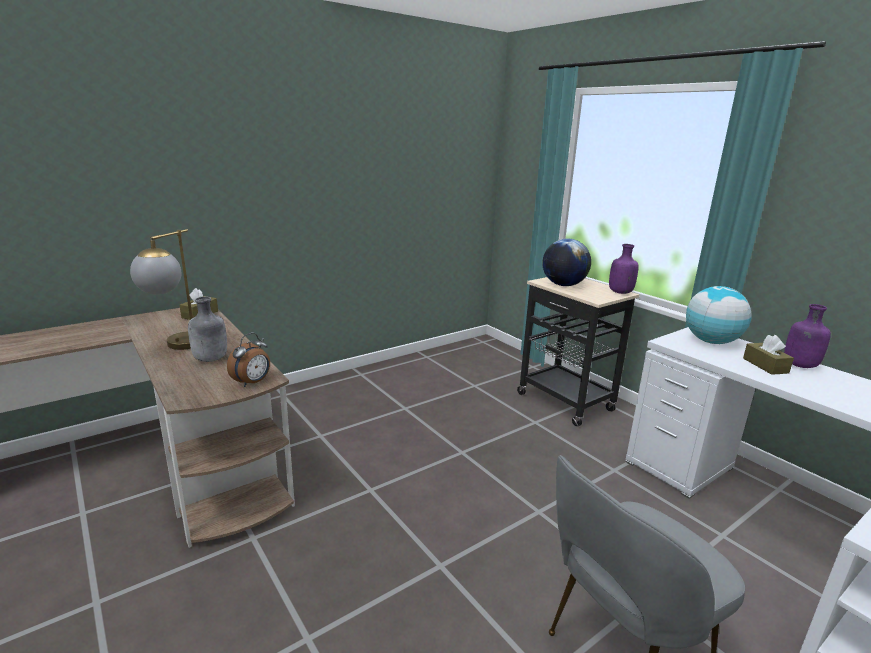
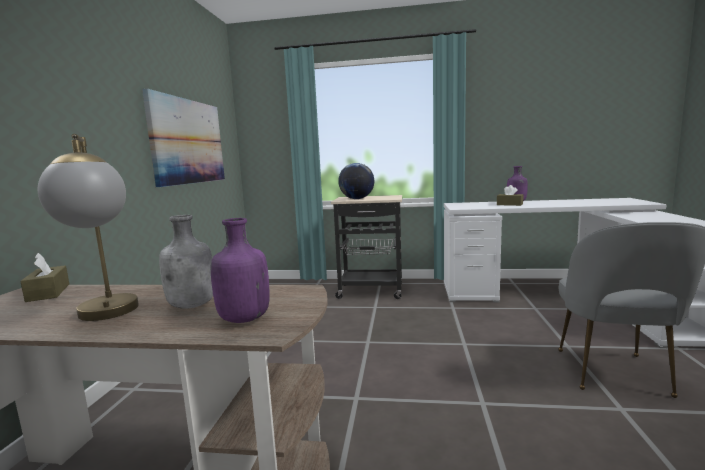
camera: 45 degrees left, 10 degrees down
alarm clock [227,333,270,387] -> none
purple bottle [609,244,639,294] -> purple bottle moved to [211,218,270,323]
globe [686,286,752,344] -> none
none -> picture [142,89,225,187]

